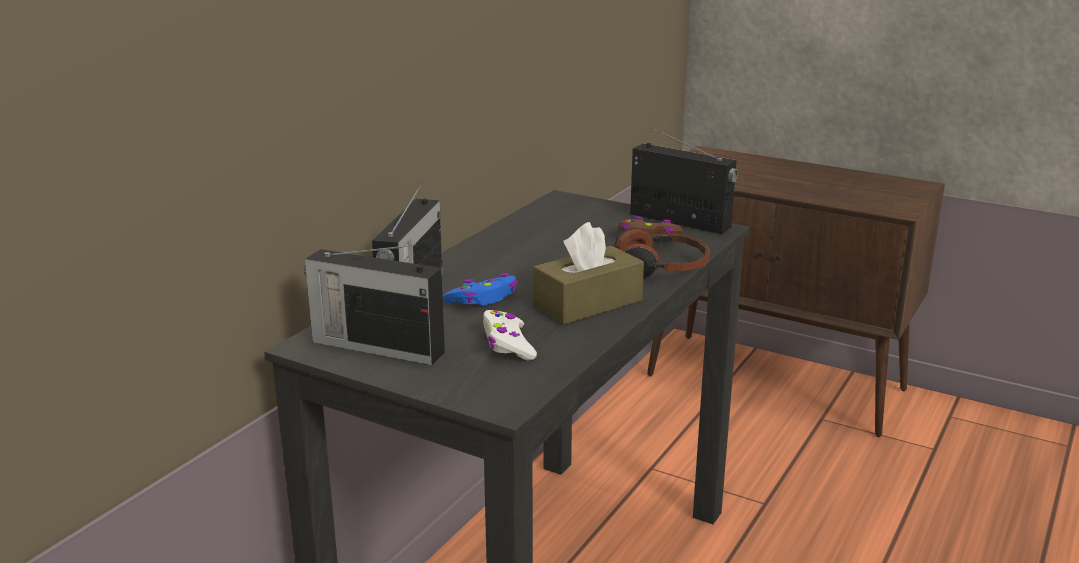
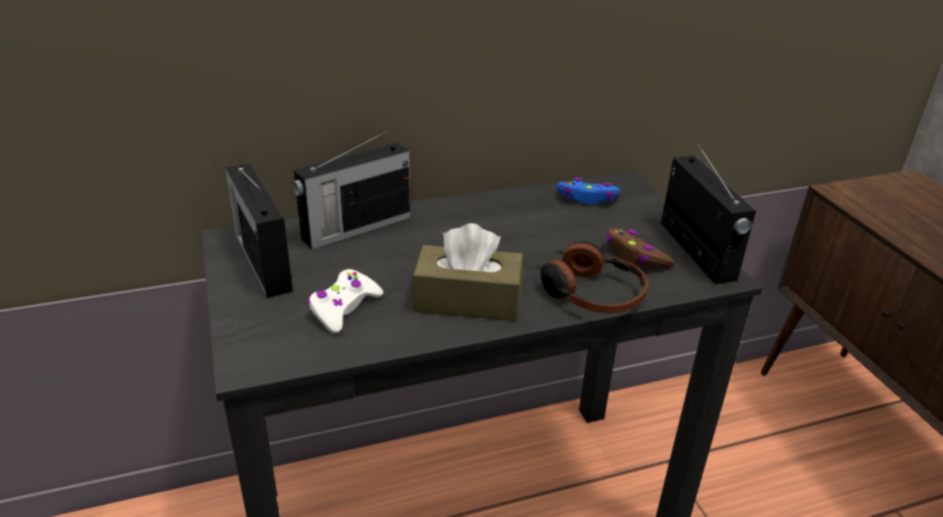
camera: 40 degrees right, 10 degrees up
blue game controller [443,273,518,305] -> blue game controller moved to [557,178,620,204]

